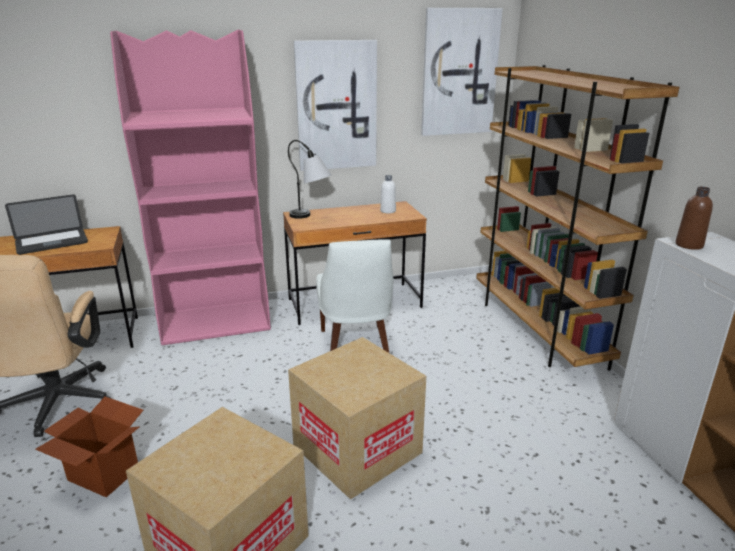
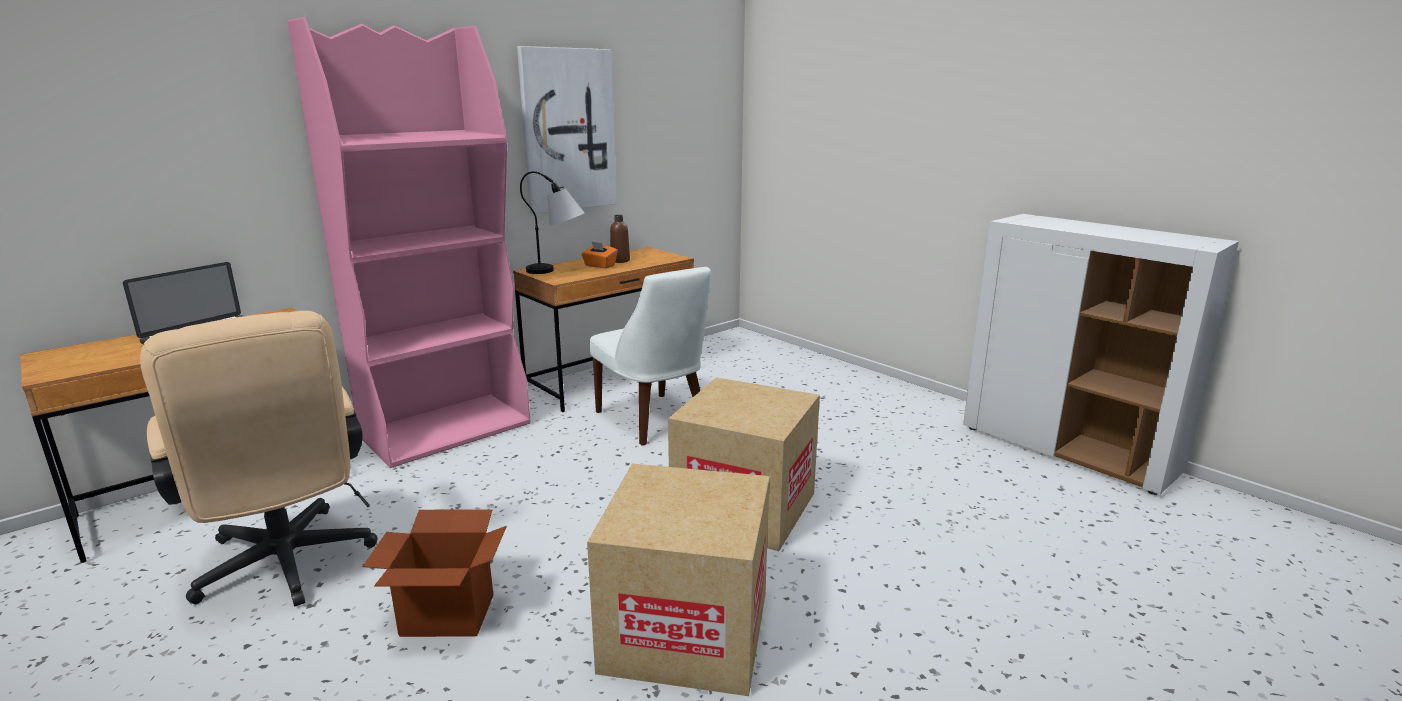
camera: 25 degrees left, 5 degrees down
white bottle [380,175,396,213] -> none
picture [421,8,503,136] -> none
brown bookcase [476,65,679,371] -> none
brown bottle [675,187,713,250] -> brown bottle moved to [610,215,630,263]
none -> orange tissue box [581,241,617,268]

